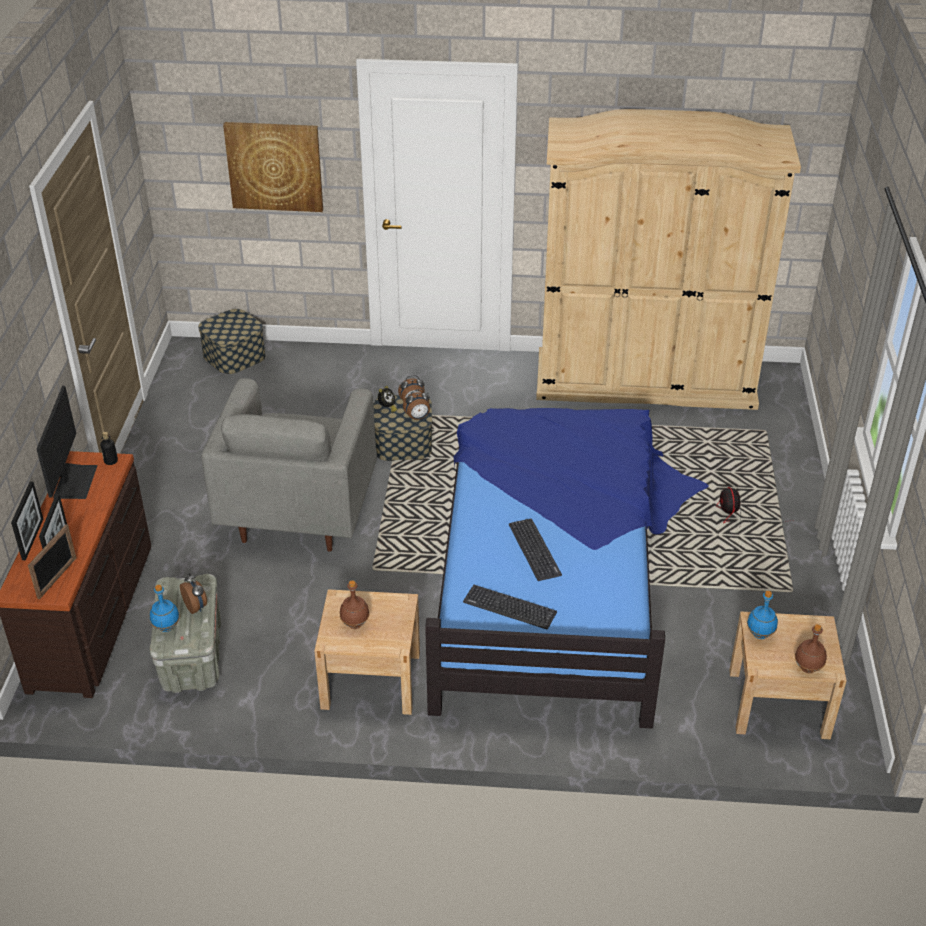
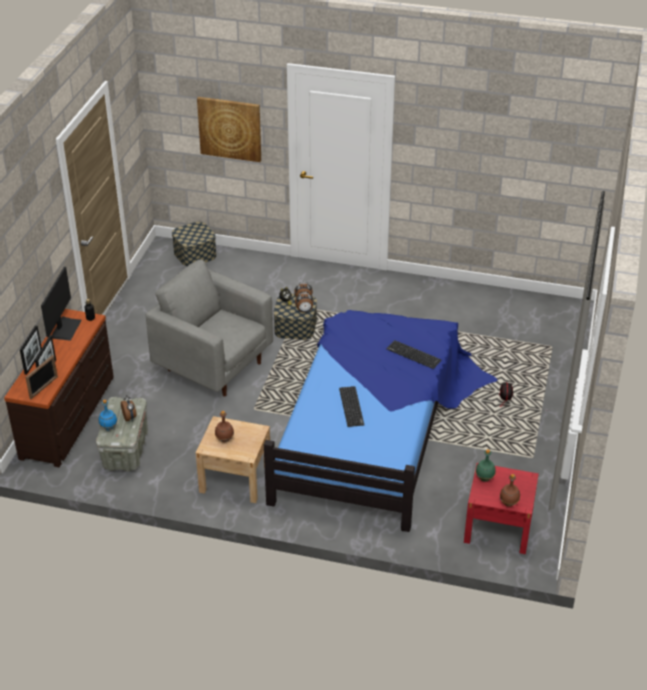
camera: 10 degrees right, 0 degrees up
grey armchair [201,378,377,552] -> grey armchair turned 105 degrees clockwise [146,260,273,397]
keyboard [463,585,557,629] -> keyboard moved to [386,340,442,369]
beige wardrobe [536,109,801,410] -> none
beige nightstand [729,612,847,739] -> red nightstand [464,463,539,554]
blue bottle [747,591,778,639] -> green bottle [476,449,496,482]

